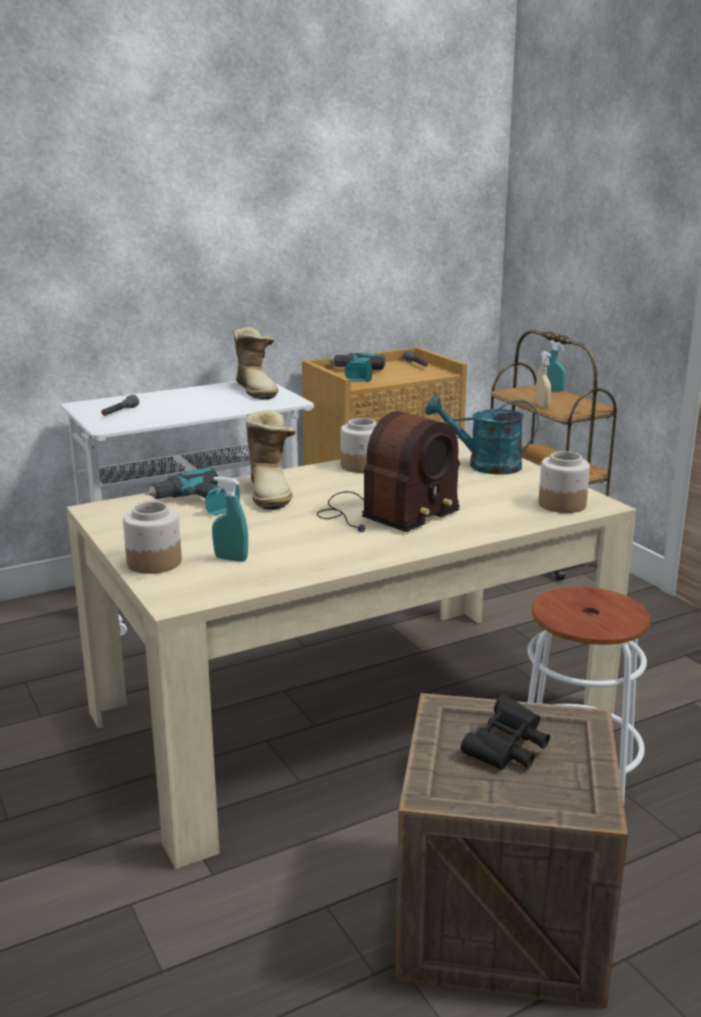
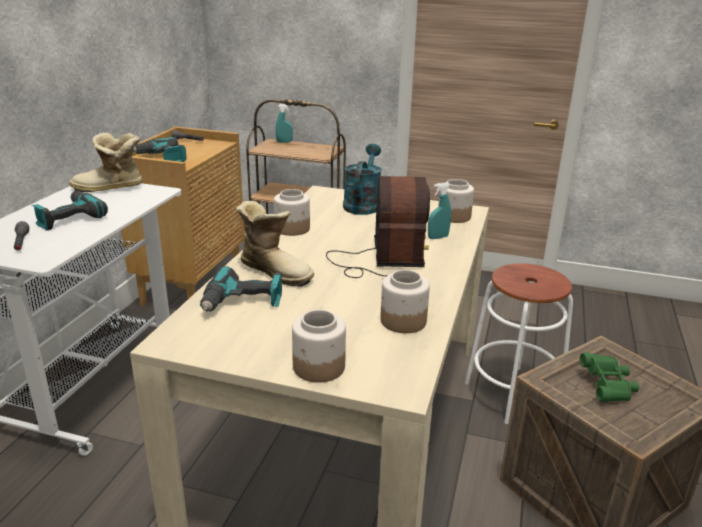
camera: 45 degrees left, 5 degrees up
turquoise spray bottle [212,477,248,562] -> turquoise spray bottle moved to [428,183,451,239]
boot [233,327,279,400] -> boot turned 150 degrees clockwise [69,132,143,192]
turquoise watering can [425,395,538,475] -> turquoise watering can turned 135 degrees clockwise [343,144,382,215]
black binoculars [461,694,550,770] -> green binoculars [579,353,639,402]
beige spray bottle [535,351,551,408] -> none
none -> power drill [32,191,108,231]
none -> jar [380,270,430,333]

